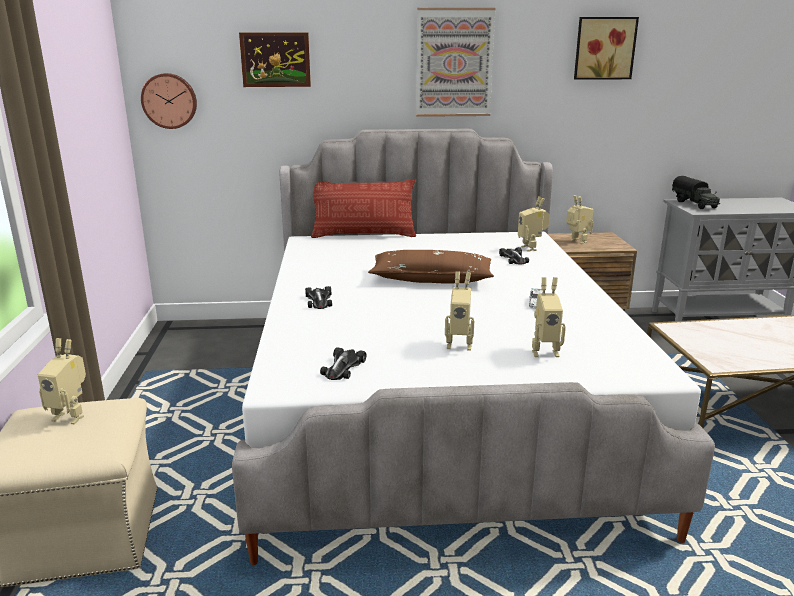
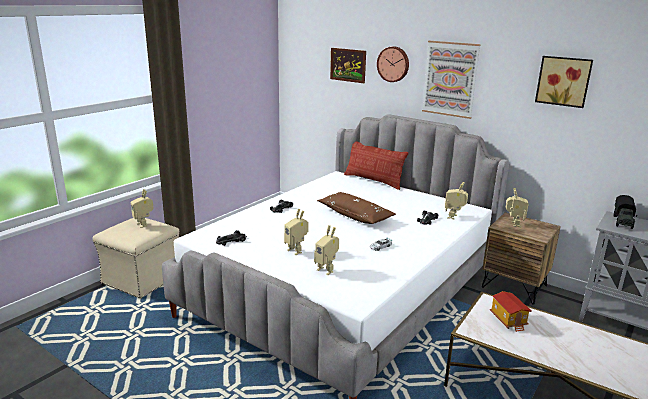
camera: 40 degrees right, 0 degrees up
wall clock [141,73,197,129] -> wall clock moved to [377,46,409,82]
none -> toy house [490,291,532,332]

